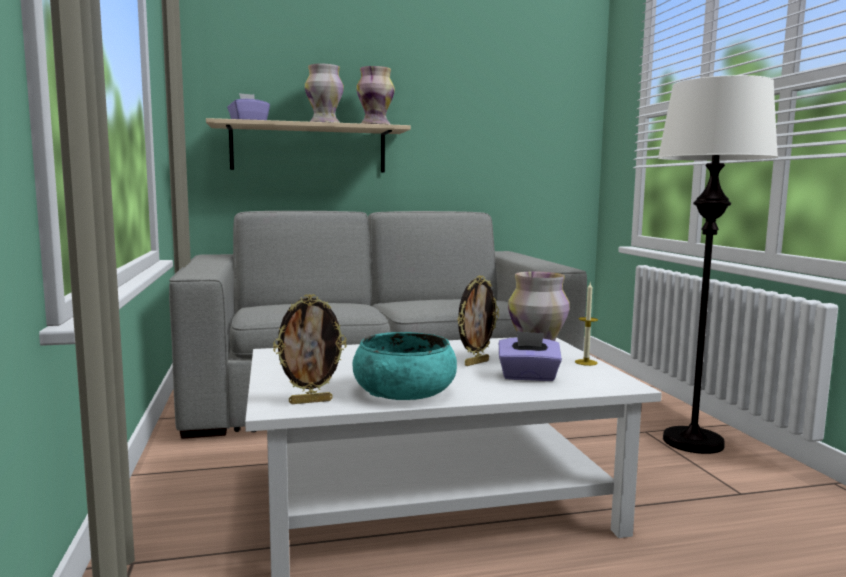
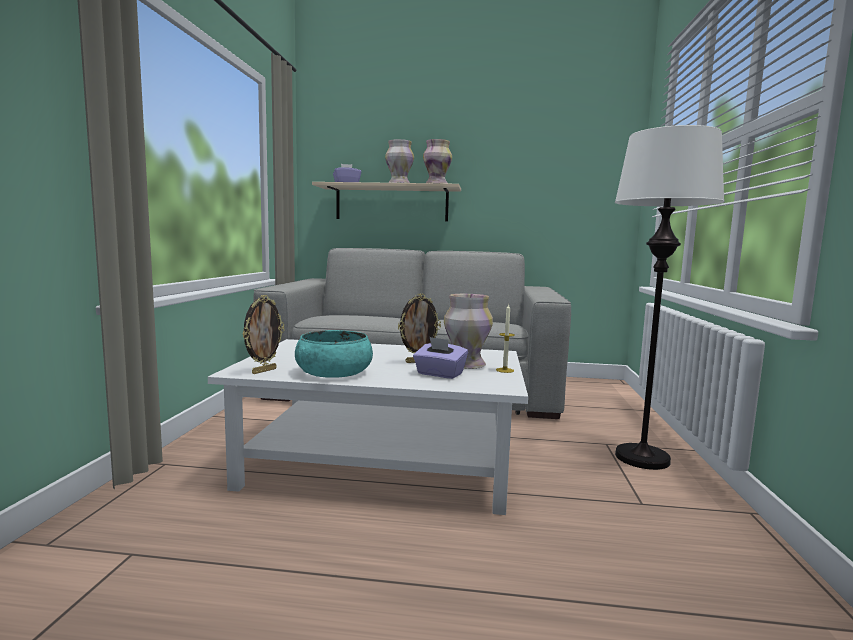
camera: 20 degrees right, 0 degrees up
picture frame [273,294,347,404] -> picture frame turned 60 degrees counterclockwise [242,295,285,374]

